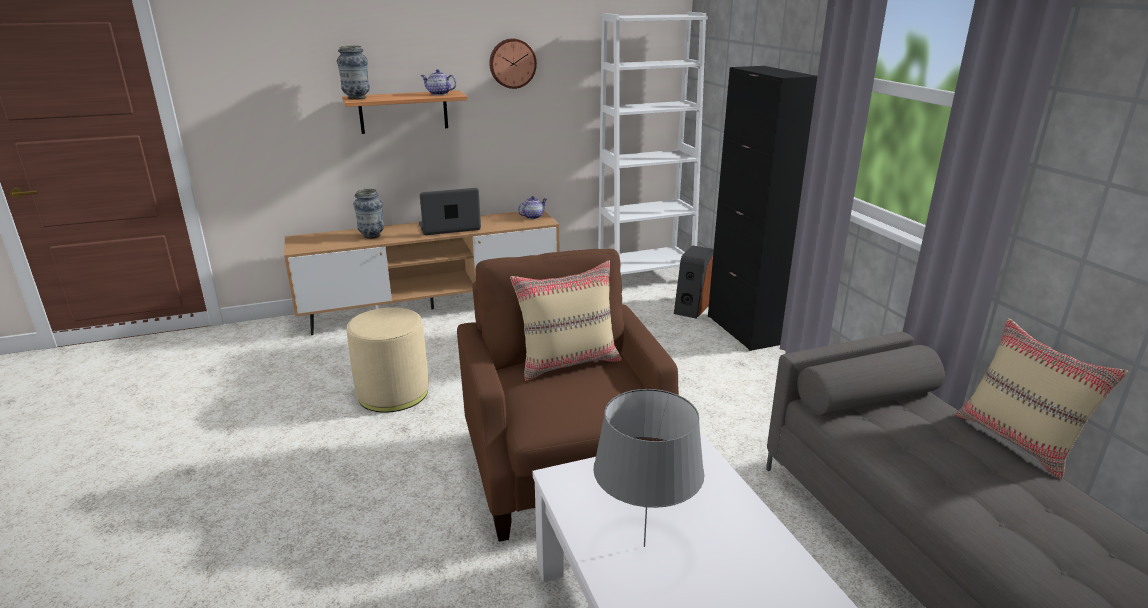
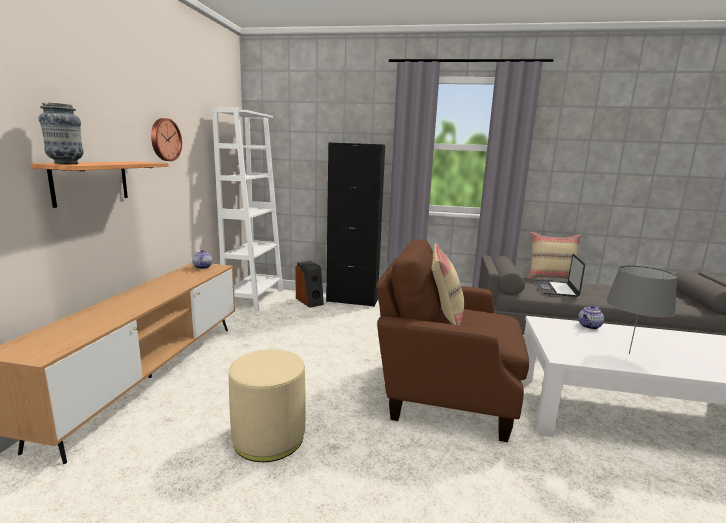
camera: 60 degrees left, 10 degrees down
vase [354,189,384,239] -> none
laptop [419,188,481,235] -> laptop moved to [535,254,585,297]
teapot [421,69,457,95] -> teapot moved to [578,305,604,329]

